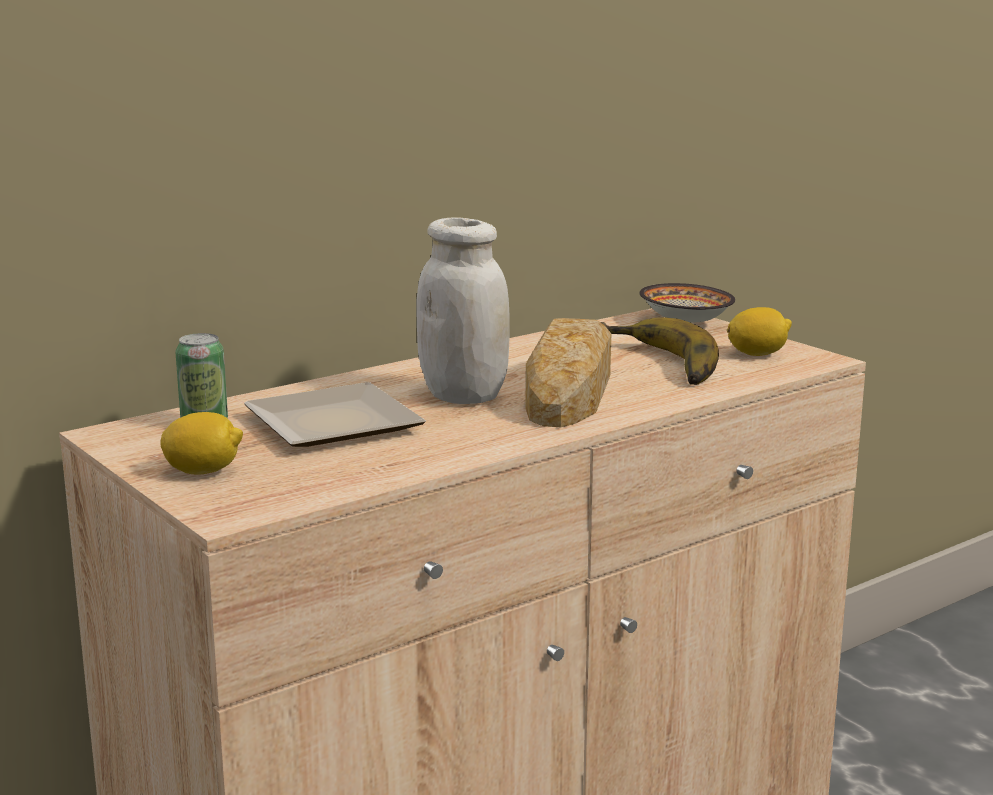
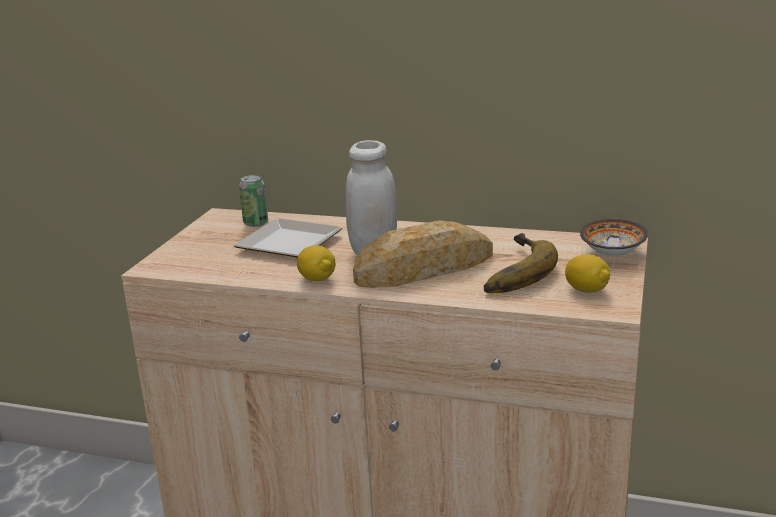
camera: 55 degrees right, 5 degrees up
lemon [161,412,243,475] -> lemon moved to [297,245,335,281]

